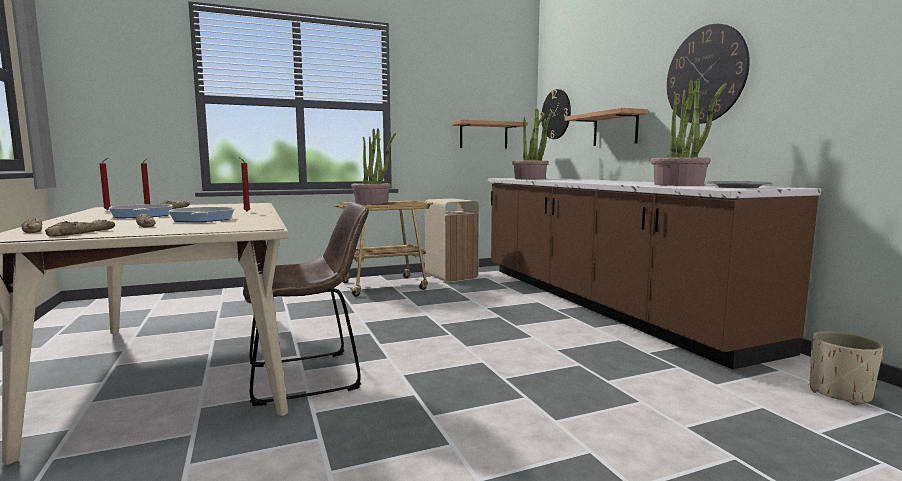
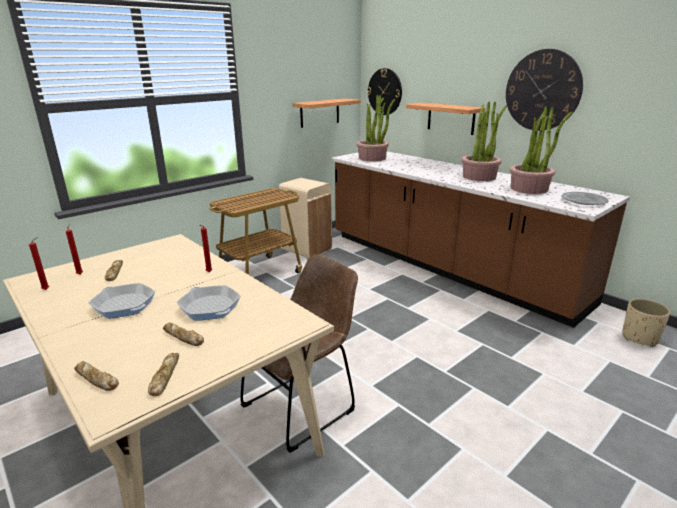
camera: 20 degrees left, 15 degrees up
potted plant [351,128,396,204] -> potted plant moved to [461,102,507,181]

